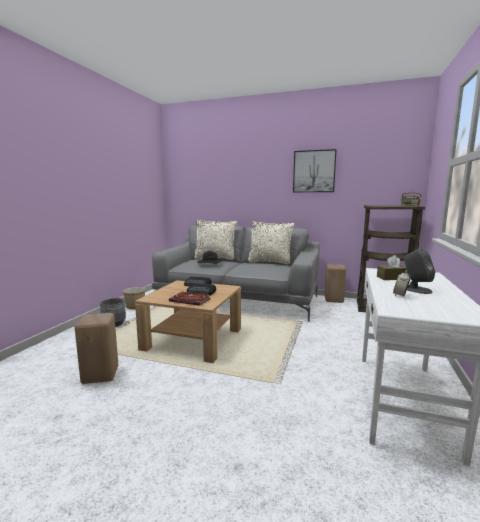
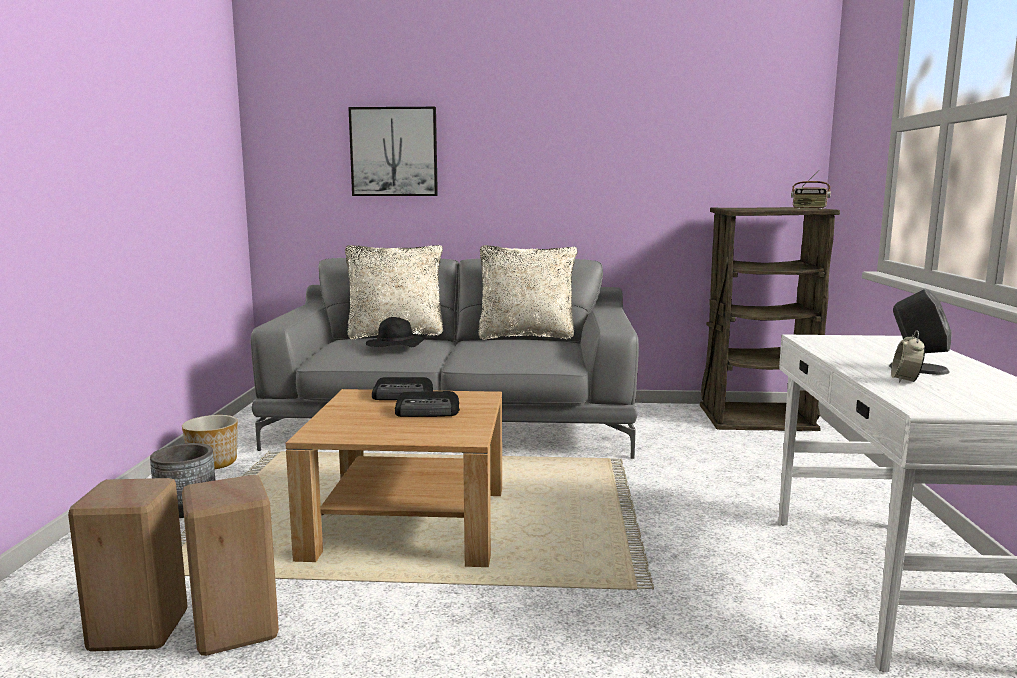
camera: 15 degrees left, 0 degrees up
book [169,292,211,306] -> none
picture [293,149,337,192] -> picture moved to [348,107,438,196]
beige stool [325,264,346,303] -> beige stool moved to [68,478,188,652]
brown tissue box [377,255,408,280] -> none

